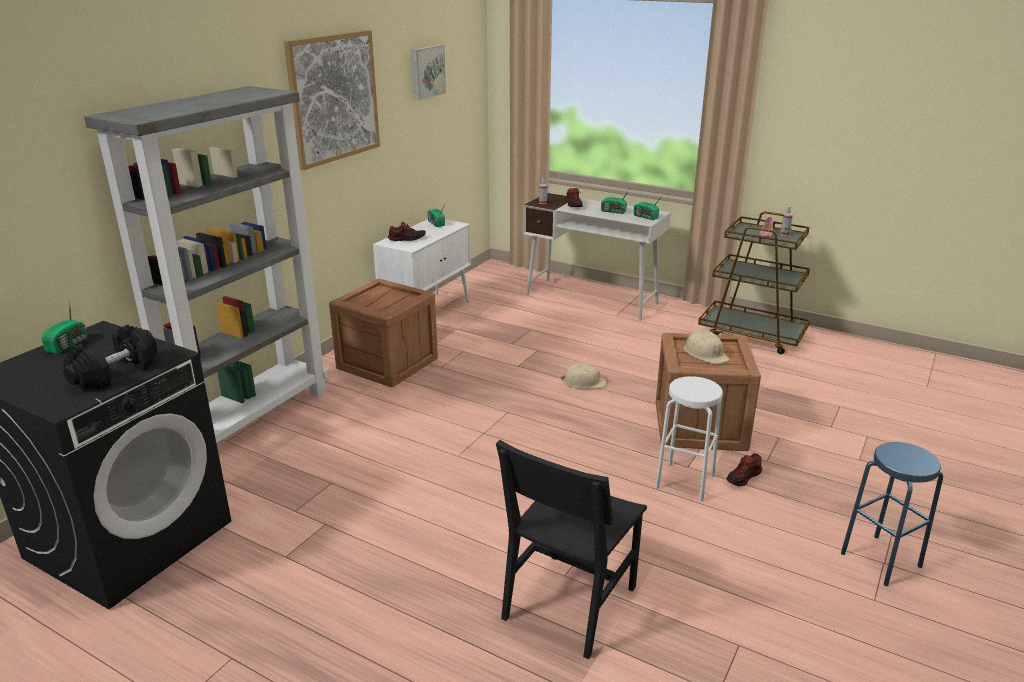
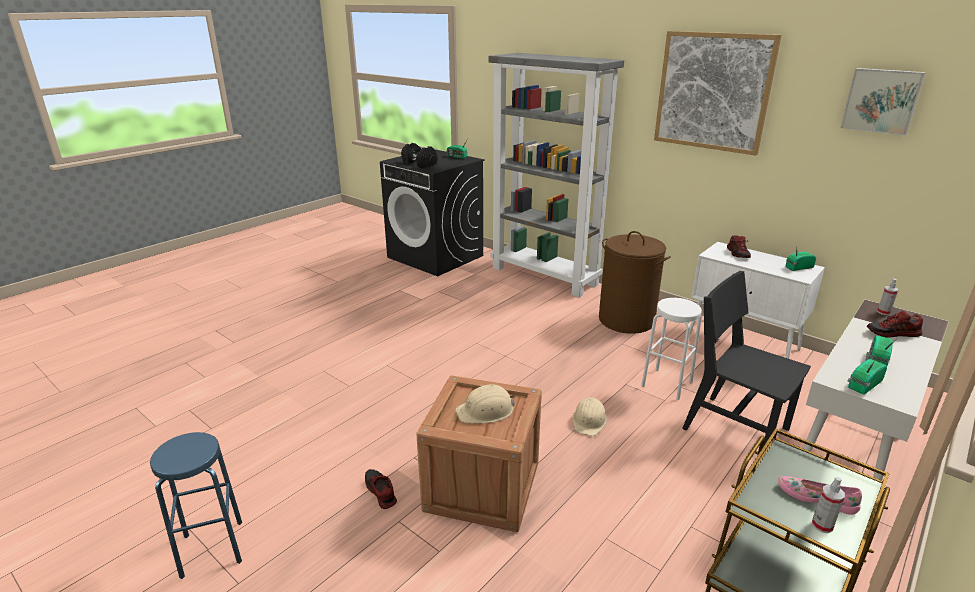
camera: 100 degrees right, 0 degrees up
crate [329,279,438,387] -> brown laundry basket [599,231,671,334]
black chair [496,440,647,660] -> black chair moved to [682,271,811,445]
white stool [655,376,723,501] -> white stool moved to [641,298,702,400]

